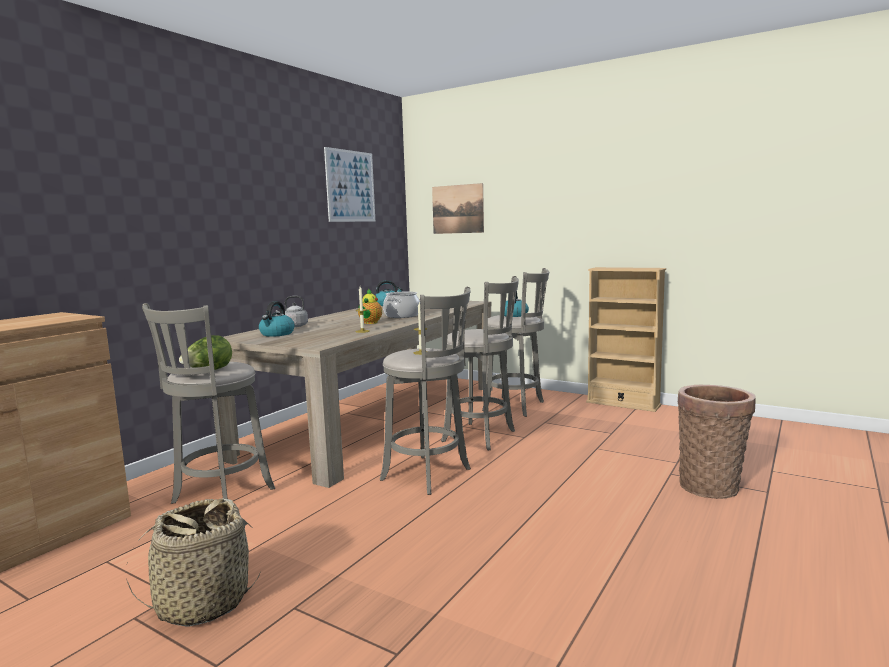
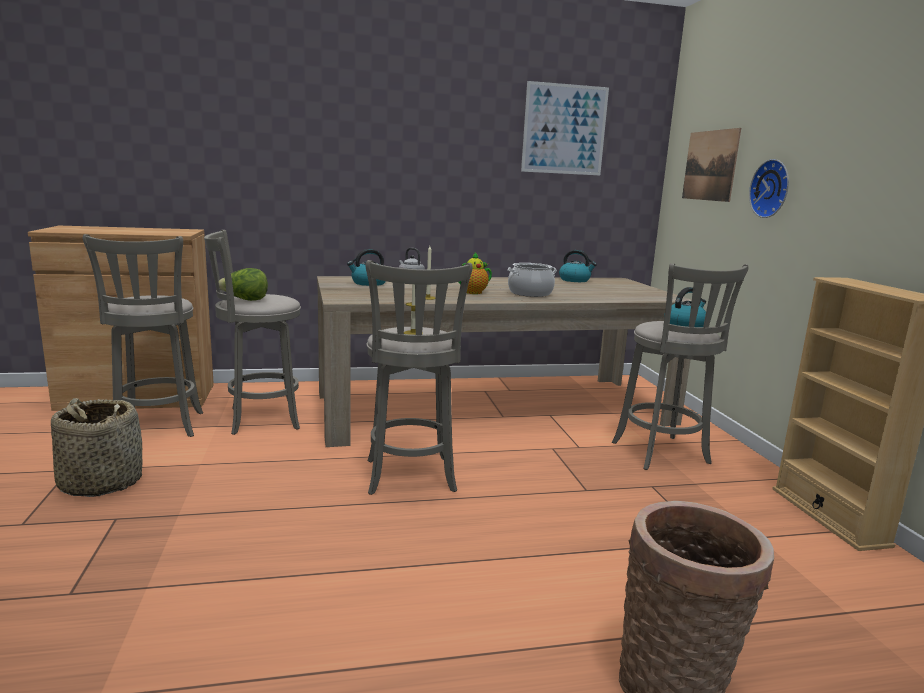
camera: 45 degrees right, 5 degrees up
grey stool [441,276,519,450] -> grey stool moved to [83,234,203,437]
none -> wall clock [749,159,789,218]

